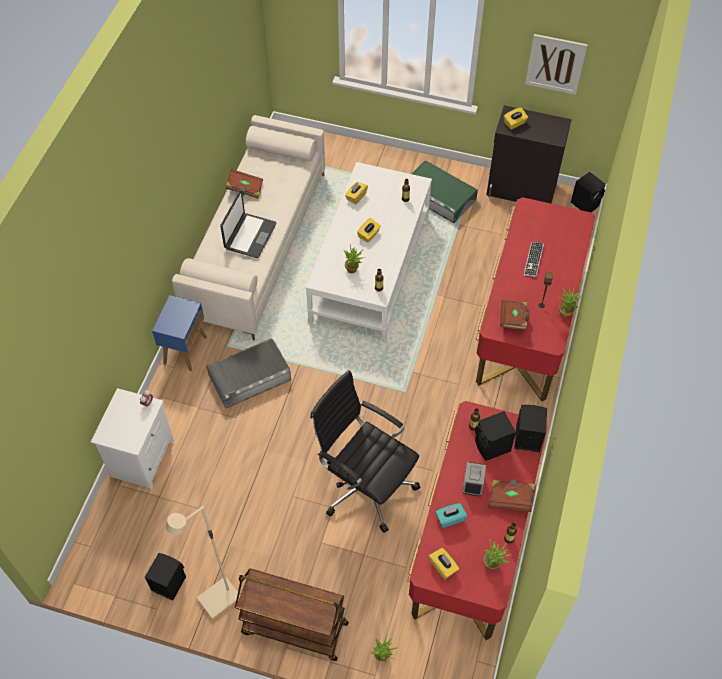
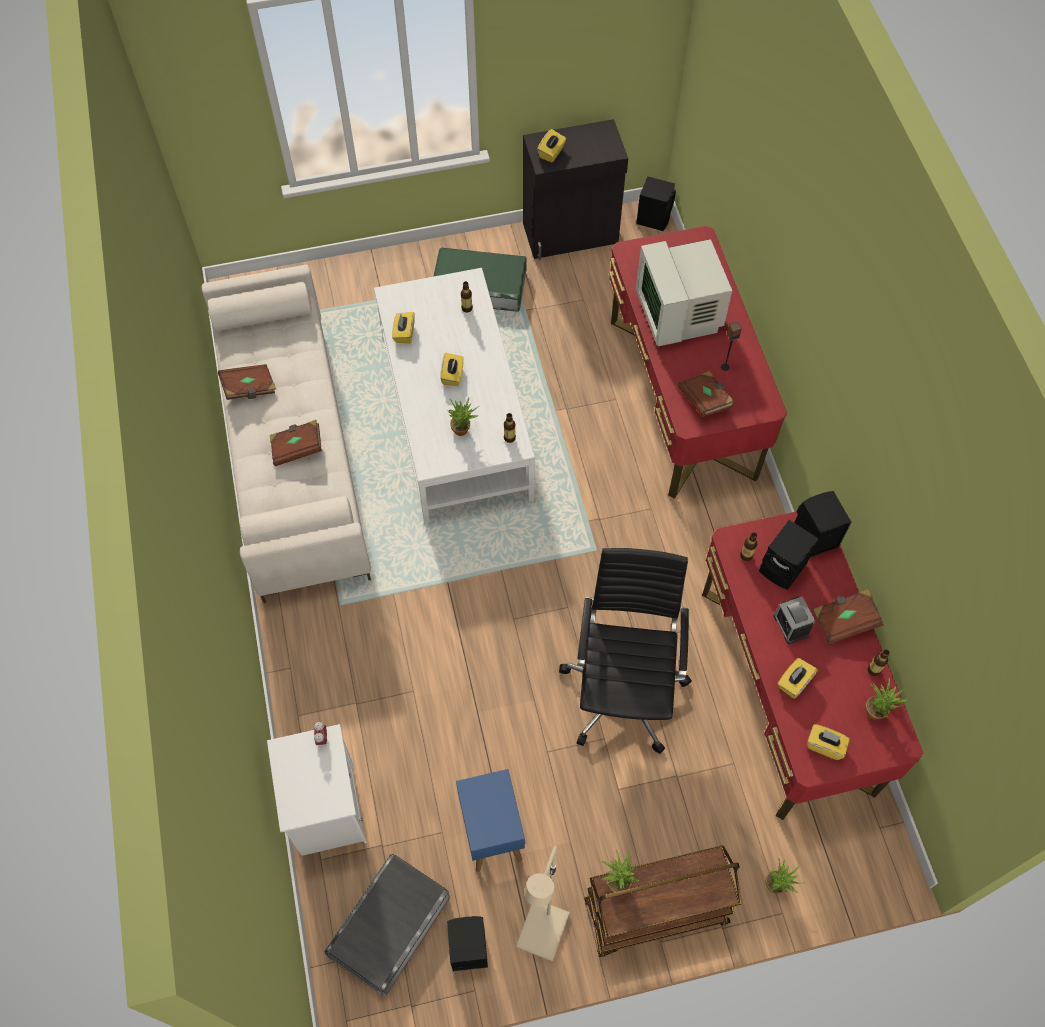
camera: 30 degrees left, 5 degrees up
blue side table [152,295,207,371] -> blue side table moved to [456,769,526,872]
grey storage box [207,339,291,408] -> grey storage box moved to [325,854,450,997]
laptop [220,191,276,258] -> brown book [270,420,322,466]
black office chair [310,370,421,533] -> black office chair turned 90 degrees clockwise [559,548,692,754]
turquoise tissue box [436,503,467,528] -> yellow tissue box [778,658,818,699]
keyboard [524,242,544,277] -> monitor [636,239,732,347]
picture [525,34,588,95] -> none
potted plant [558,287,581,318] -> potted plant moved to [602,850,639,892]

